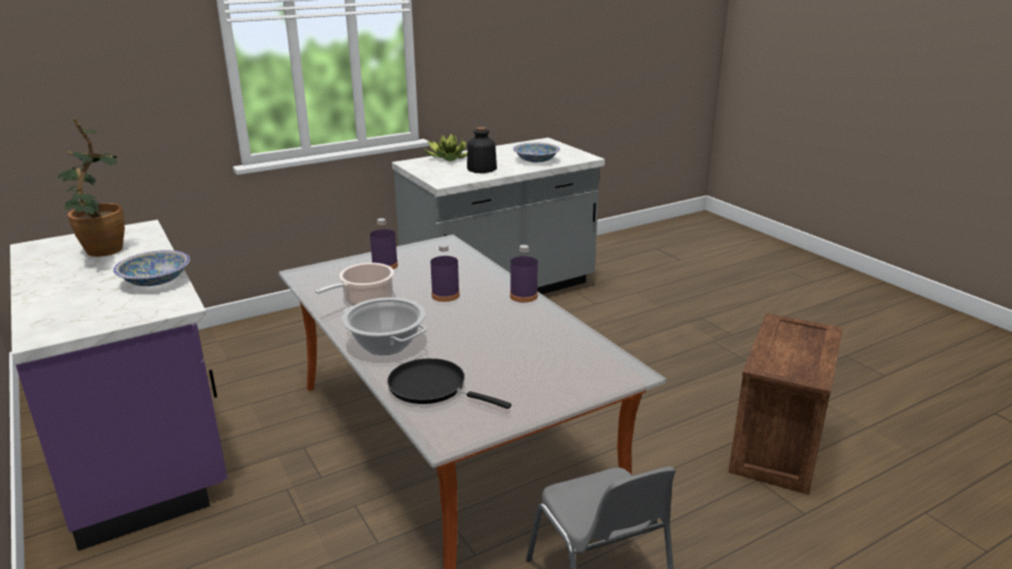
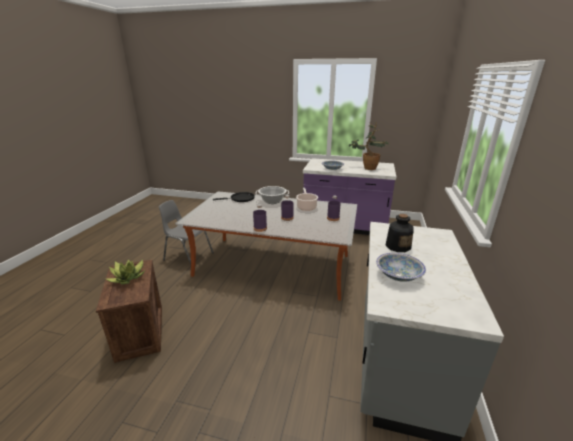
camera: 135 degrees right, 0 degrees up
potted plant [423,134,467,161] -> potted plant moved to [106,259,145,284]

